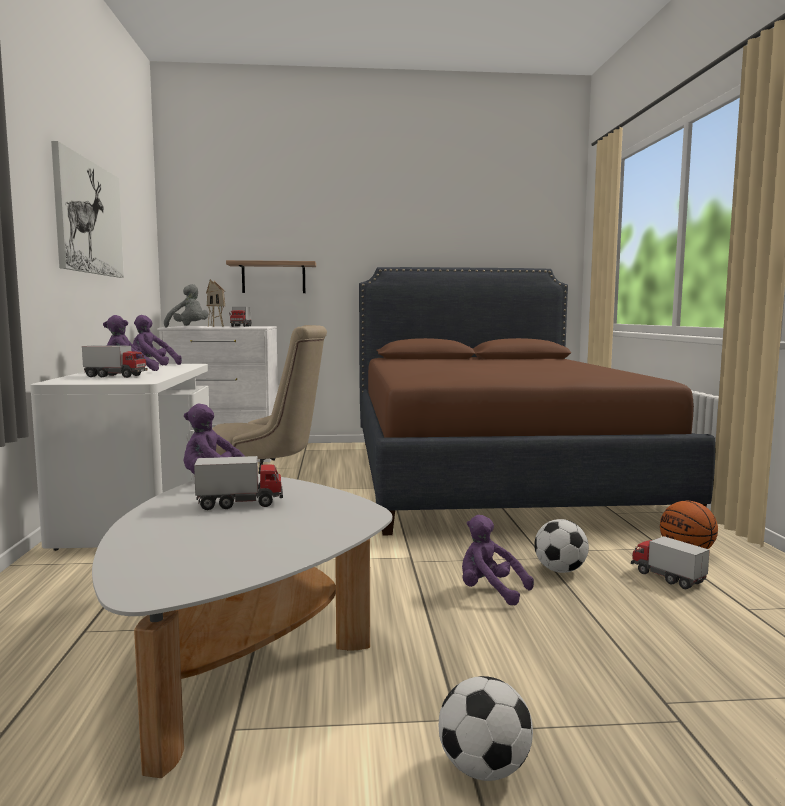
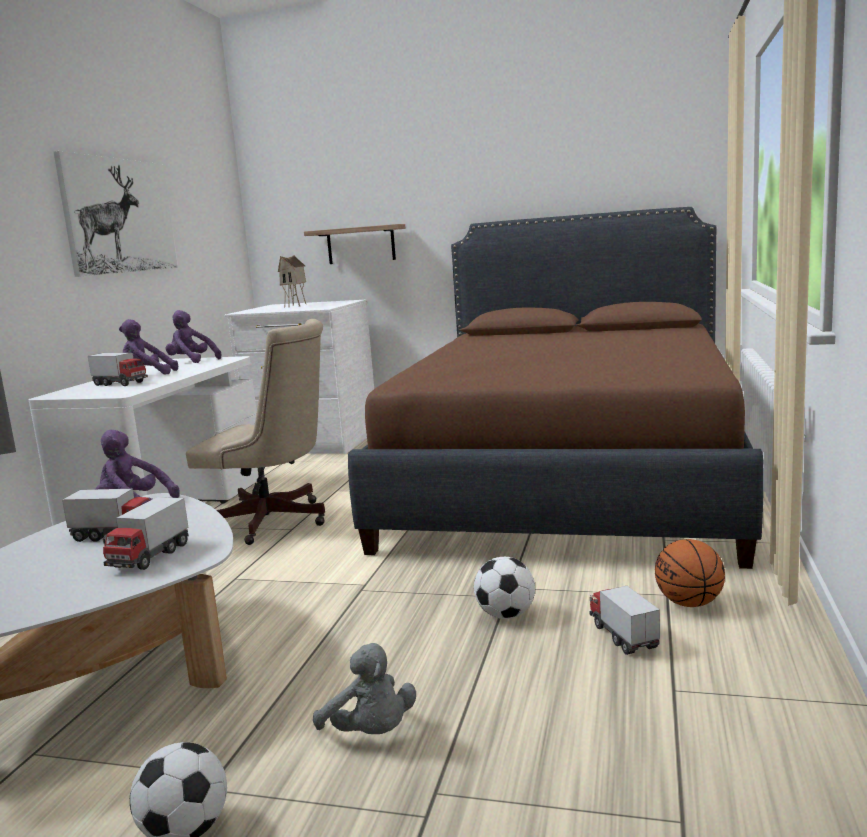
camera: 20 degrees right, 5 degrees up
grey plush toy [164,284,208,328] -> grey plush toy moved to [313,643,416,734]
toy truck [229,307,252,327] -> toy truck moved to [103,497,189,570]
purple plush toy [462,515,534,605] -> none

